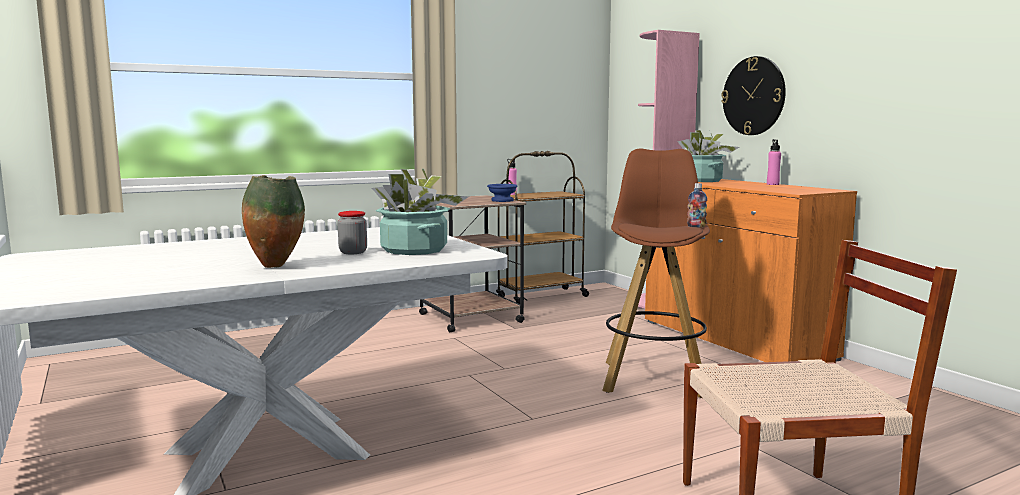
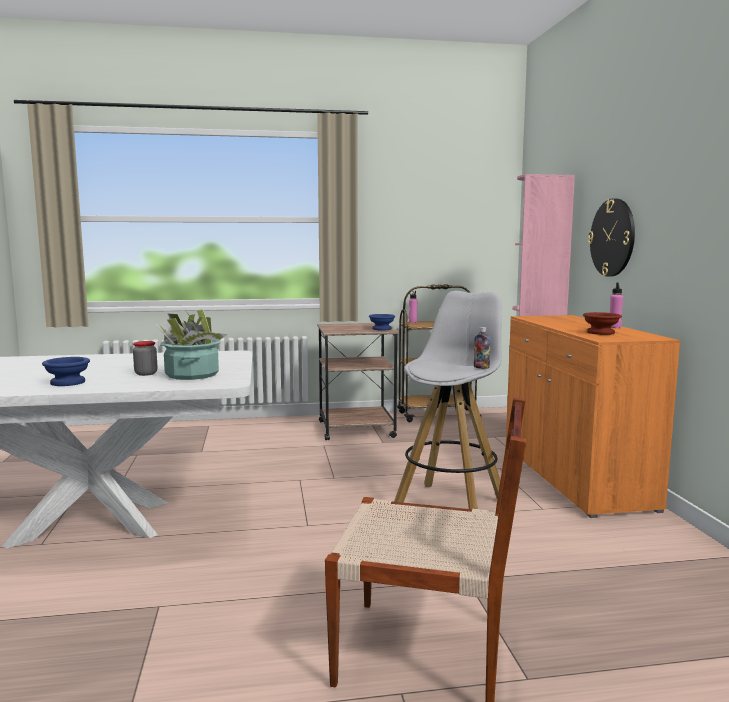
camera: 20 degrees right, 0 degrees up
vase [242,175,305,268] -> blue bowl [42,357,90,386]
brown stool [602,149,710,399] -> white stool [394,291,502,509]
potted plant [677,130,739,182] -> none
none -> brown bowl [583,312,621,335]

